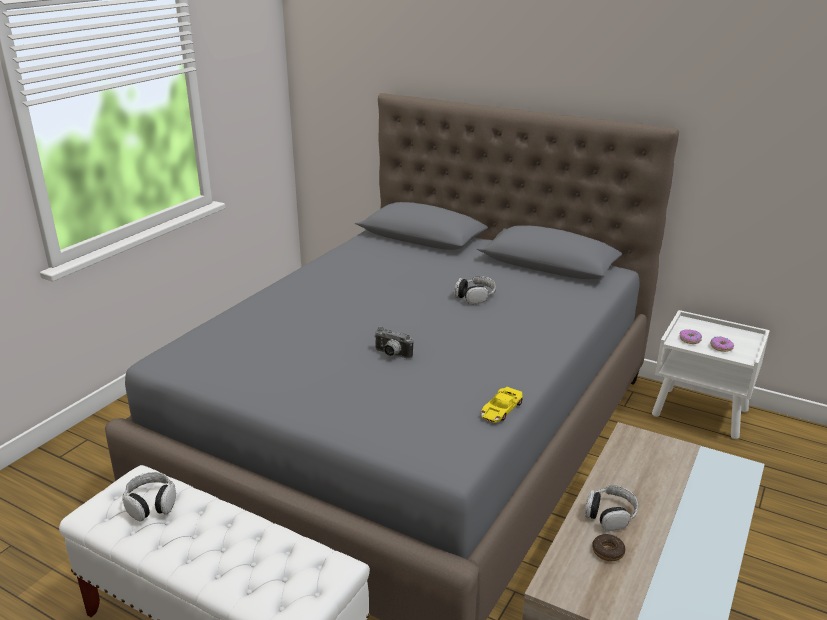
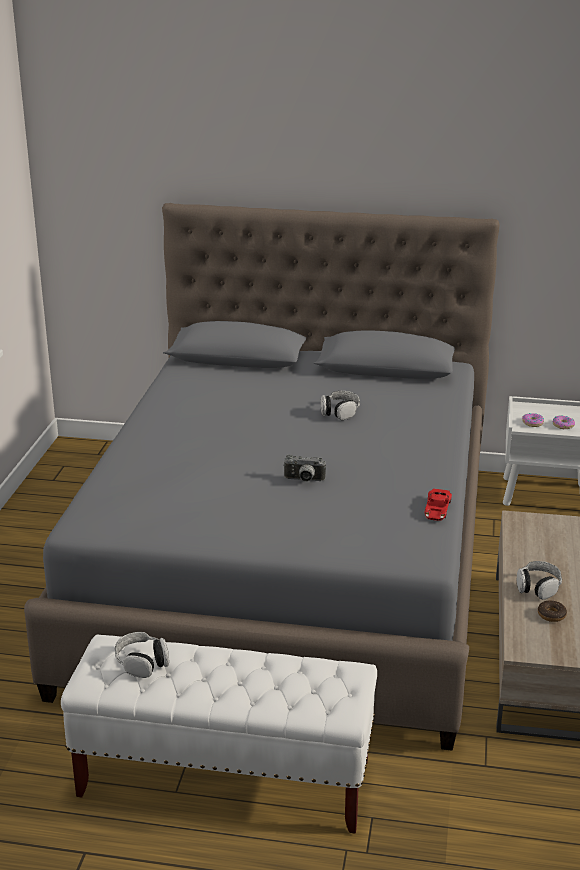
camera: 20 degrees left, 0 degrees up
yellow toy car [481,387,523,423] -> red toy car [425,488,452,521]

